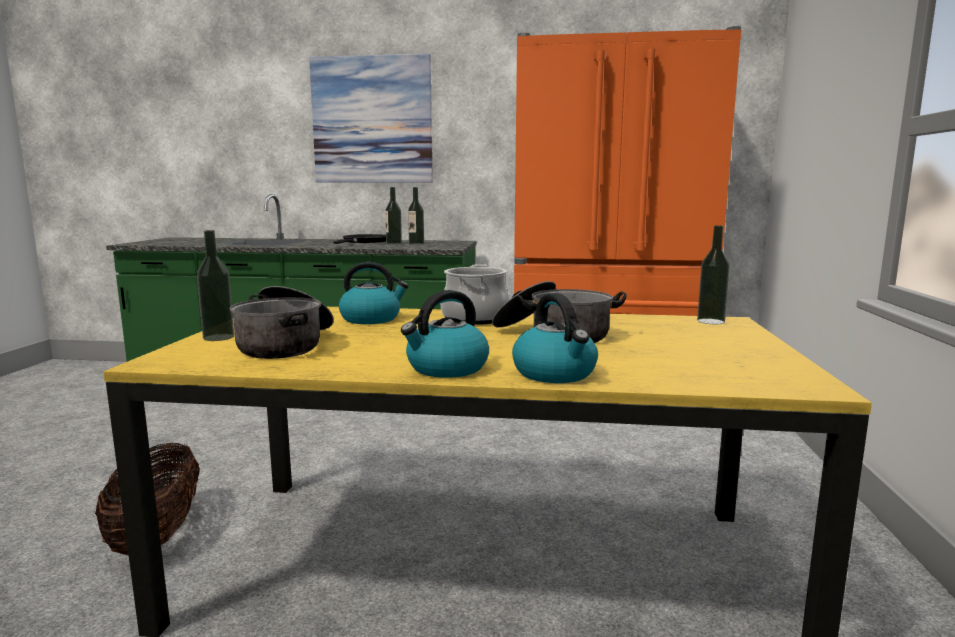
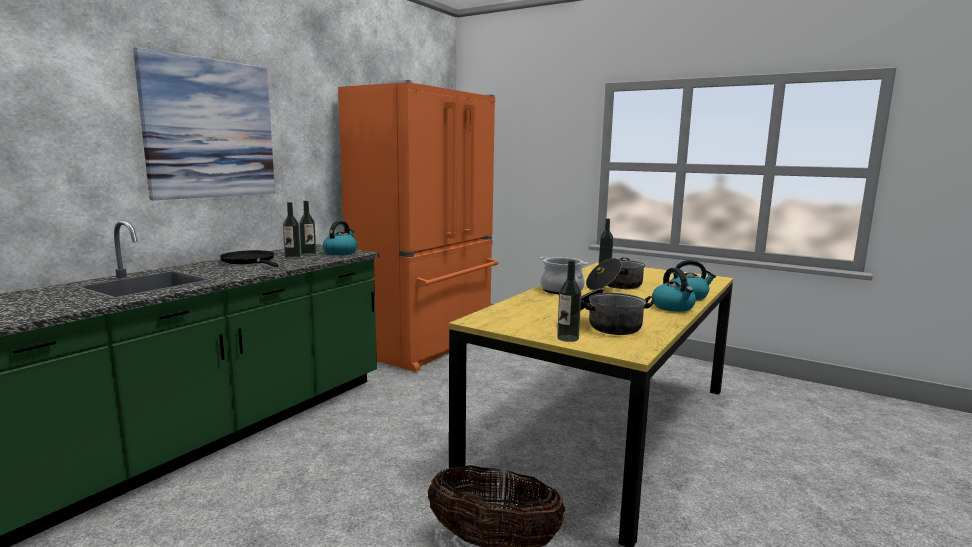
camera: 65 degrees left, 0 degrees up
kettle [339,262,409,324] -> kettle moved to [323,221,358,255]

